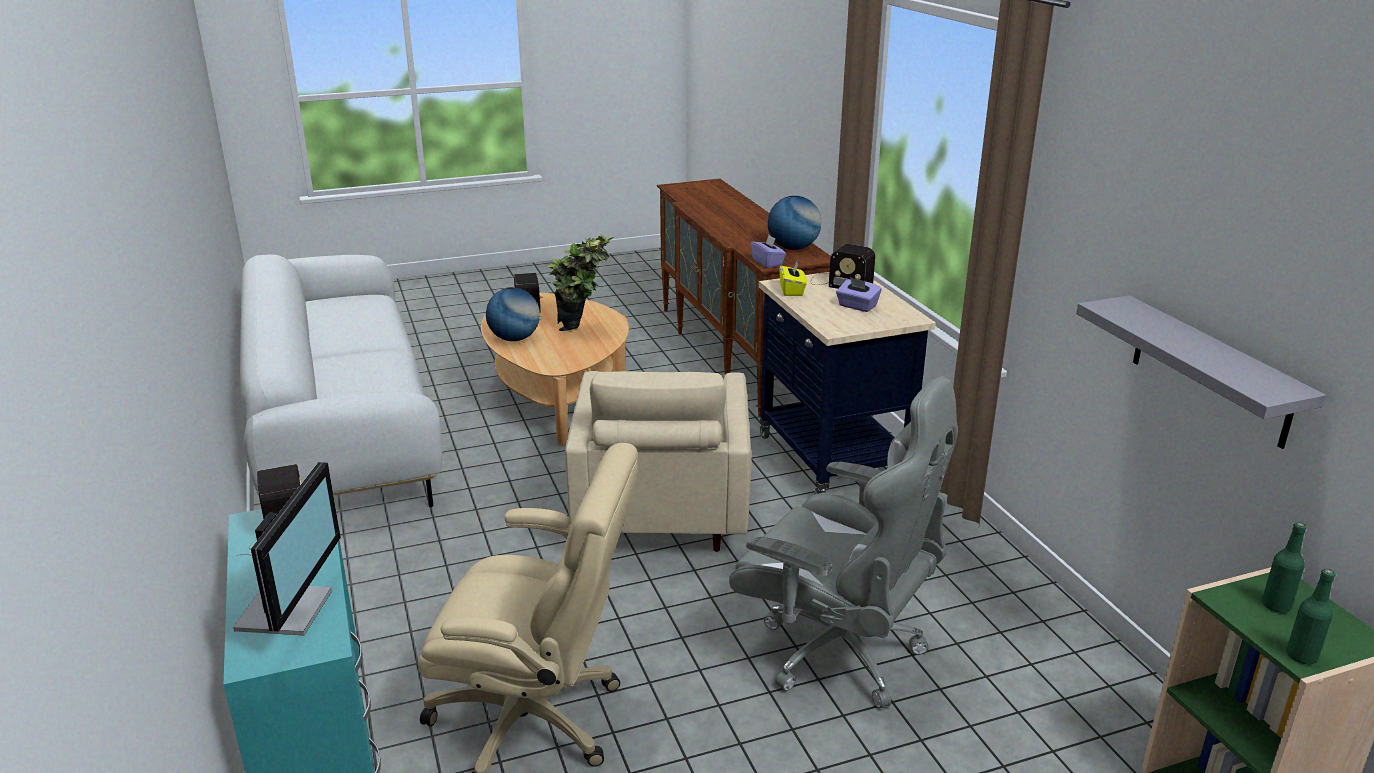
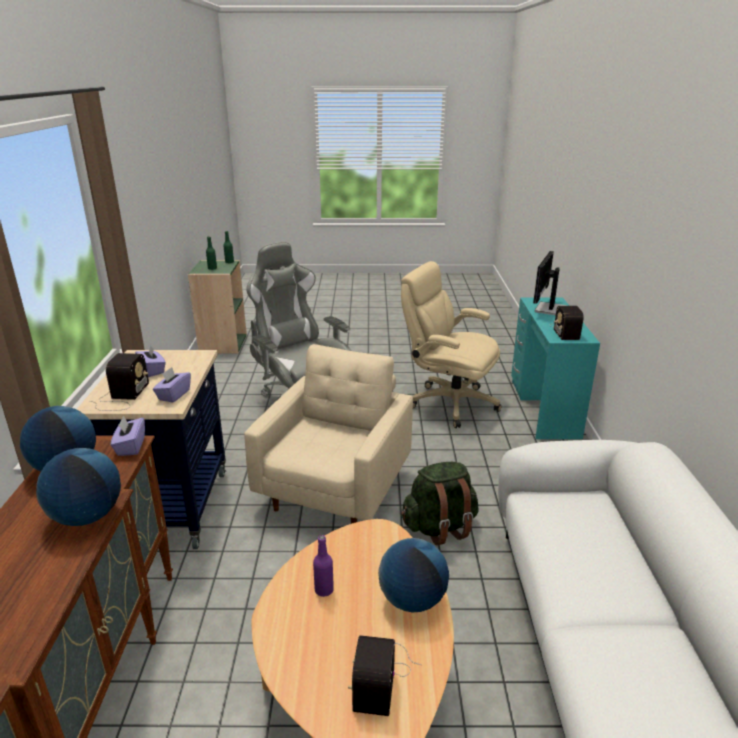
camera: 160 degrees left, 0 degrees up
potted plant [548,234,614,331] -> purple bottle [313,535,334,597]
yellow tissue box [779,262,807,296] -> purple tissue box [153,367,191,403]
radio [810,244,875,289] -> radio turned 45 degrees clockwise [89,353,149,411]
grey shelf [1076,295,1326,449] -> none
none -> globe [36,448,121,526]
none -> green backpack [401,462,479,545]

